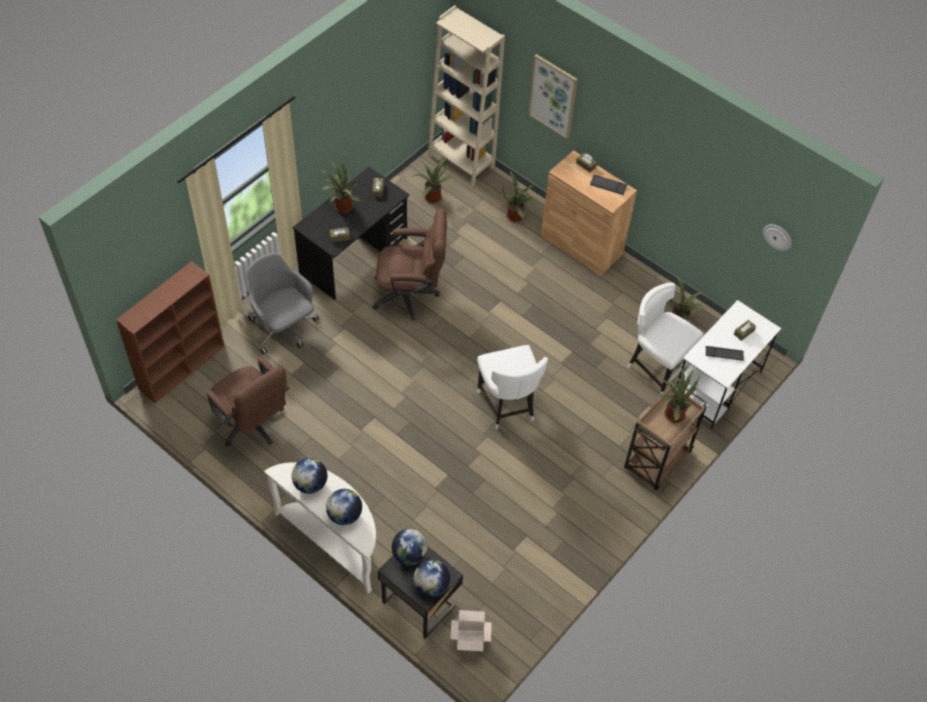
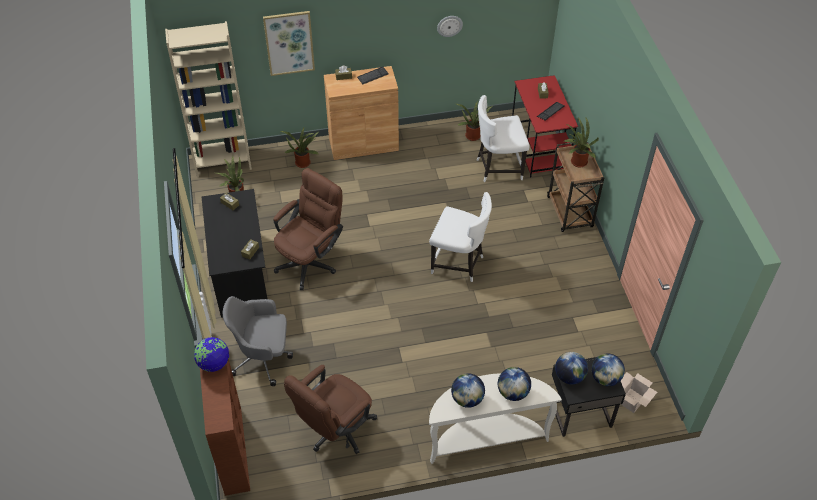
camera: 50 degrees left, 5 degrees down
brown office chair [206,357,289,446] -> brown office chair turned 135 degrees clockwise [284,365,377,454]
potted plant [320,159,360,213] -> none
white desk [677,300,781,429] -> red desk [512,75,578,178]
wall clock [763,224,791,251] -> wall clock moved to [437,16,463,37]
none -> globe [194,337,229,372]

